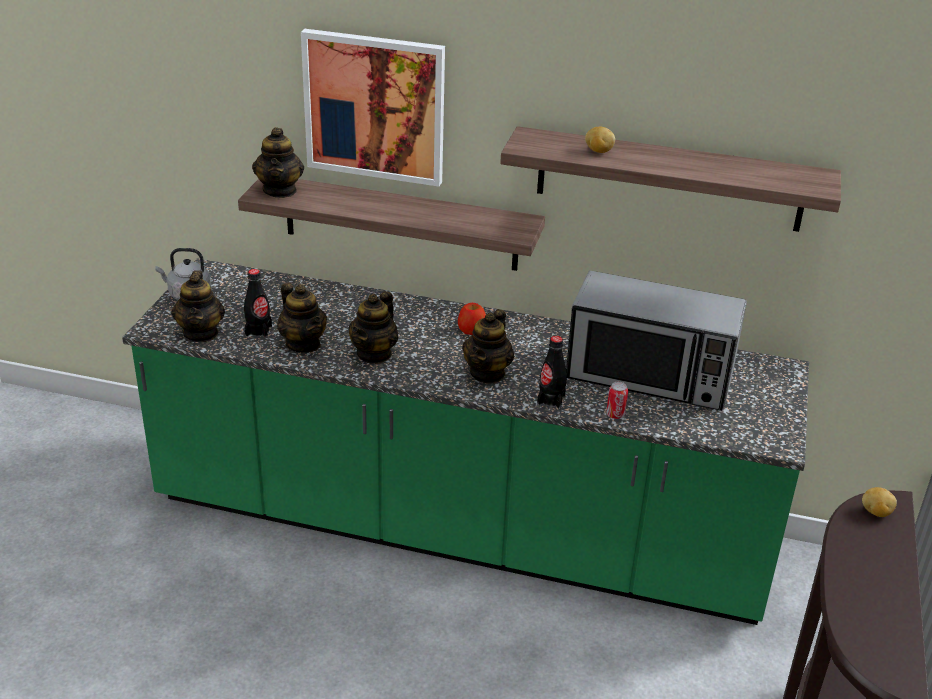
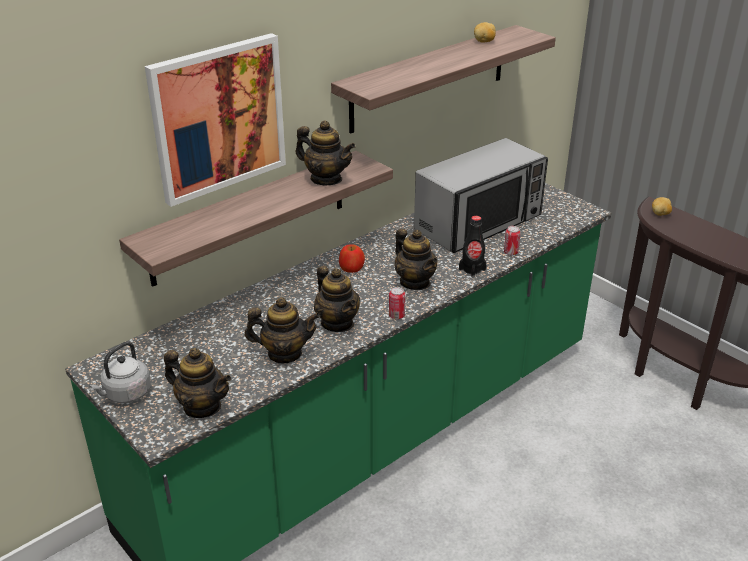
camera: 55 degrees left, 0 degrees up
black bottle [244,269,272,338] -> none
teapot [252,127,304,198] -> teapot moved to [296,121,355,185]
potato [585,127,615,153] -> potato moved to [474,22,496,43]
none -> can [389,287,405,319]

